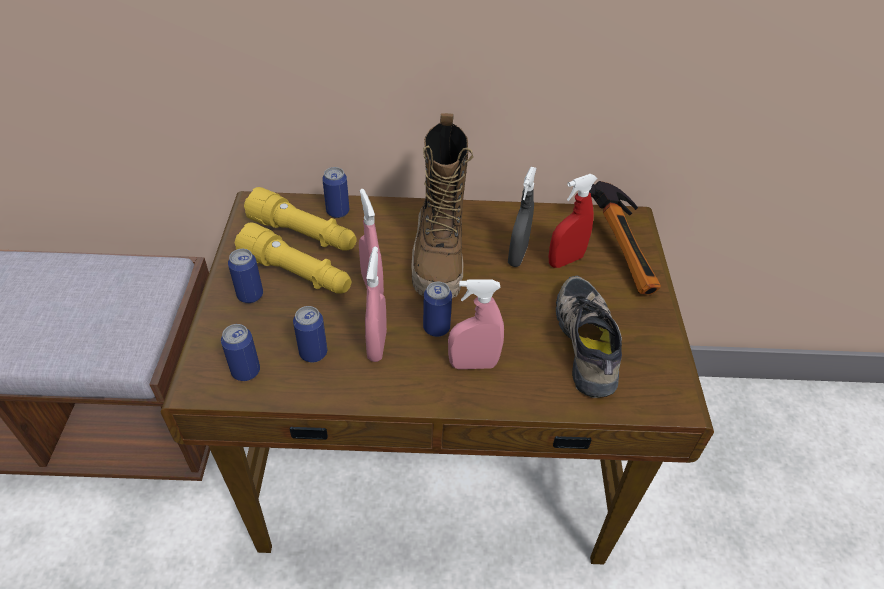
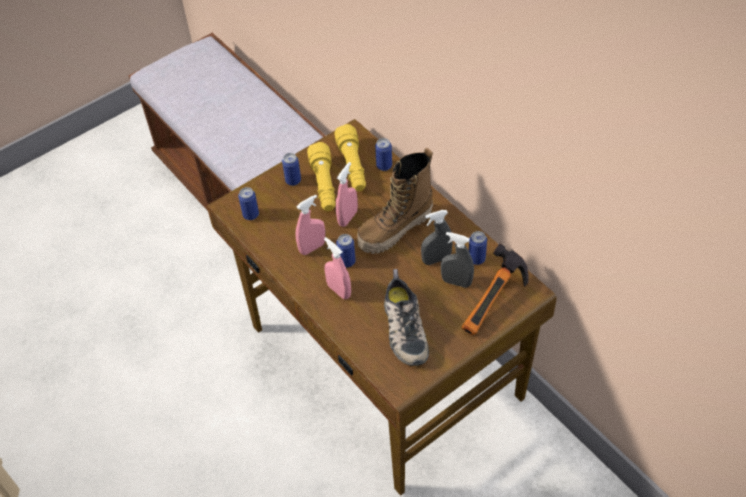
camera: 55 degrees right, 5 degrees up
can [293,306,327,362] -> can moved to [469,231,487,265]
red spray bottle [549,174,598,268] -> grey spray bottle [441,232,474,288]
shoe [556,276,622,398] -> shoe turned 120 degrees clockwise [384,269,429,366]

